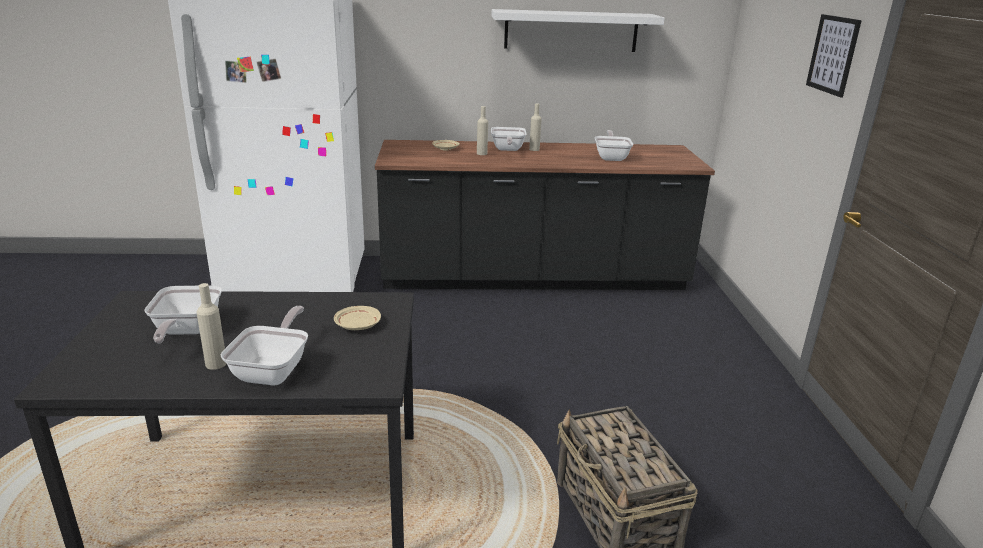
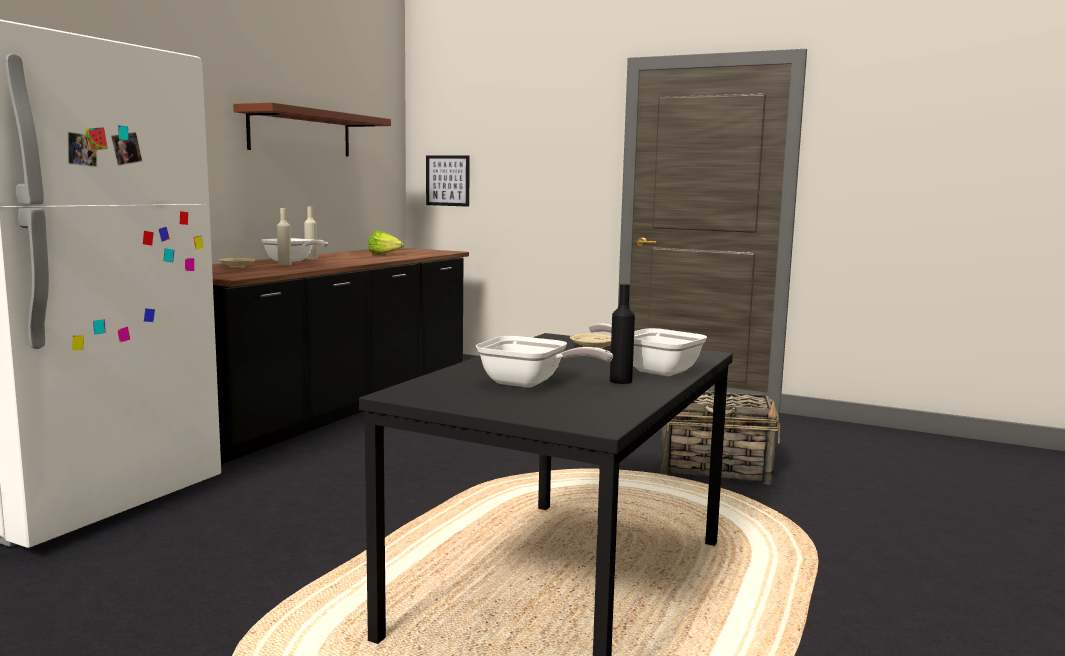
camera: 60 degrees left, 15 degrees down
beige bottle [196,283,227,370] -> black bottle [610,284,635,384]
white shelf [491,9,665,52] -> brown shelf [233,103,391,156]
frying pan [595,130,633,161] -> lettuce [368,231,404,255]
picture [806,14,862,97] -> picture moved to [426,155,470,207]

